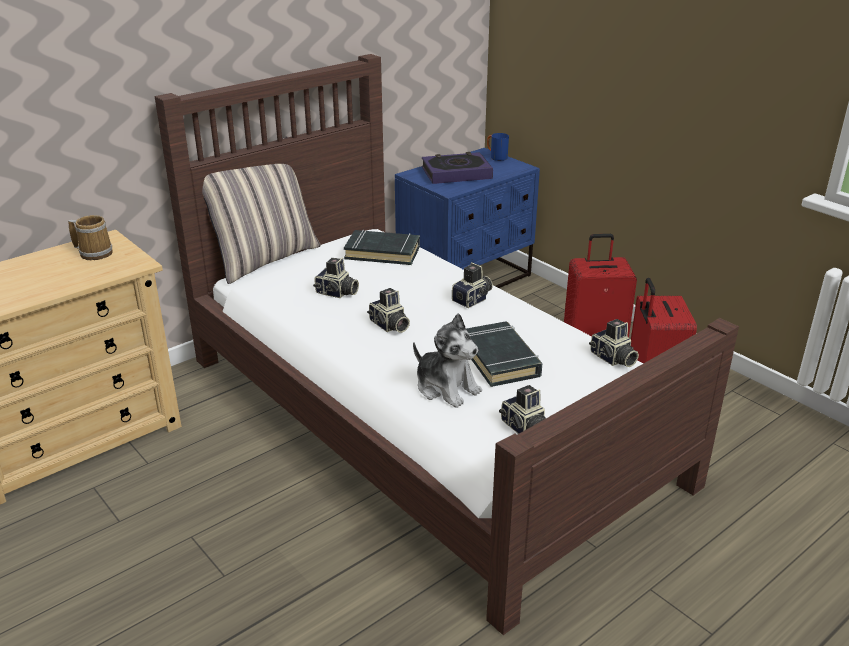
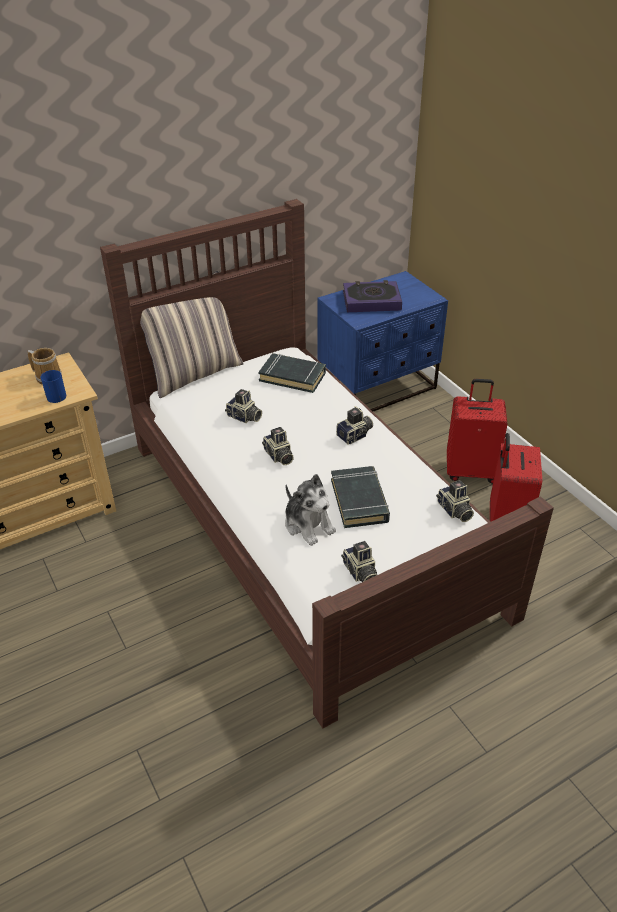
camera: 10 degrees right, 10 degrees up
blue mug [487,133,509,161] -> blue mug moved to [41,370,66,403]

